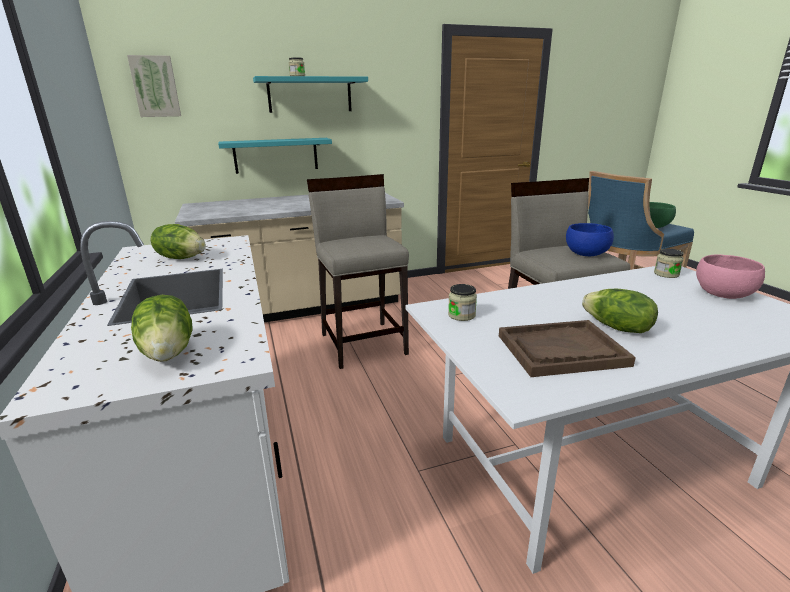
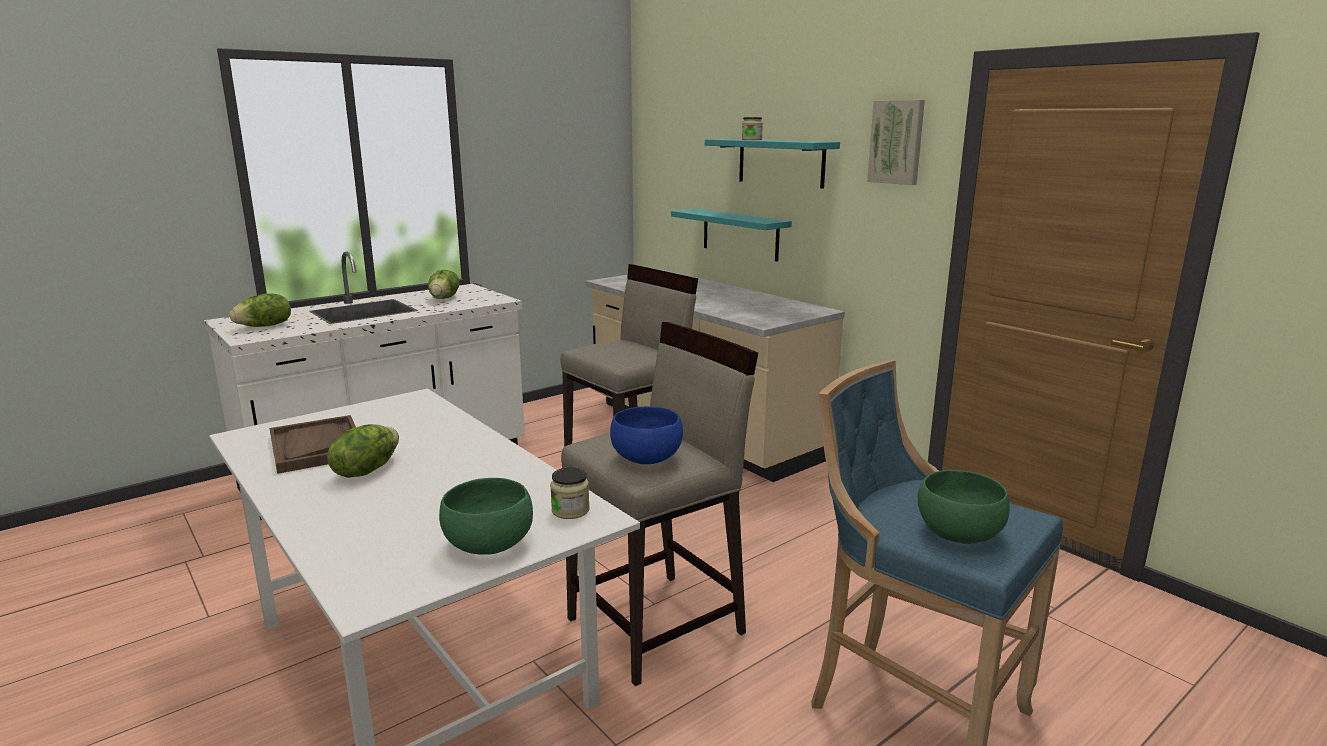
camera: 70 degrees right, 5 degrees down
picture [127,55,181,117] -> picture moved to [867,100,925,185]
jar [448,284,477,321] -> none
pink bowl [696,254,765,299] -> green bowl [439,478,533,555]

